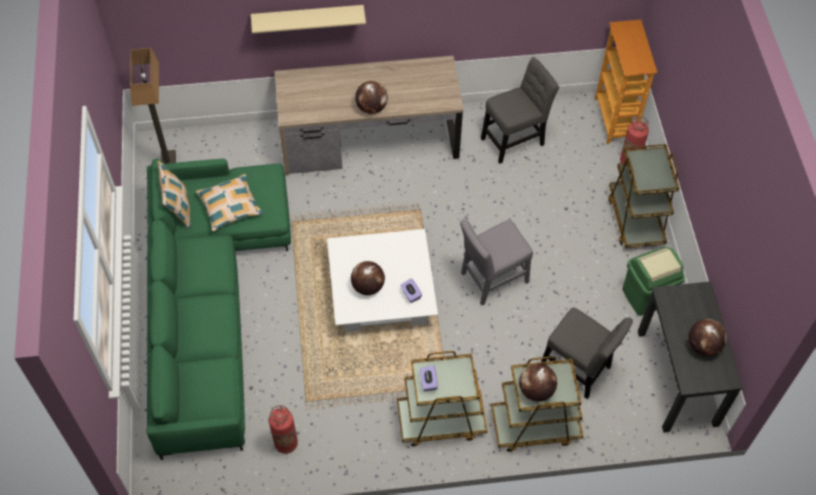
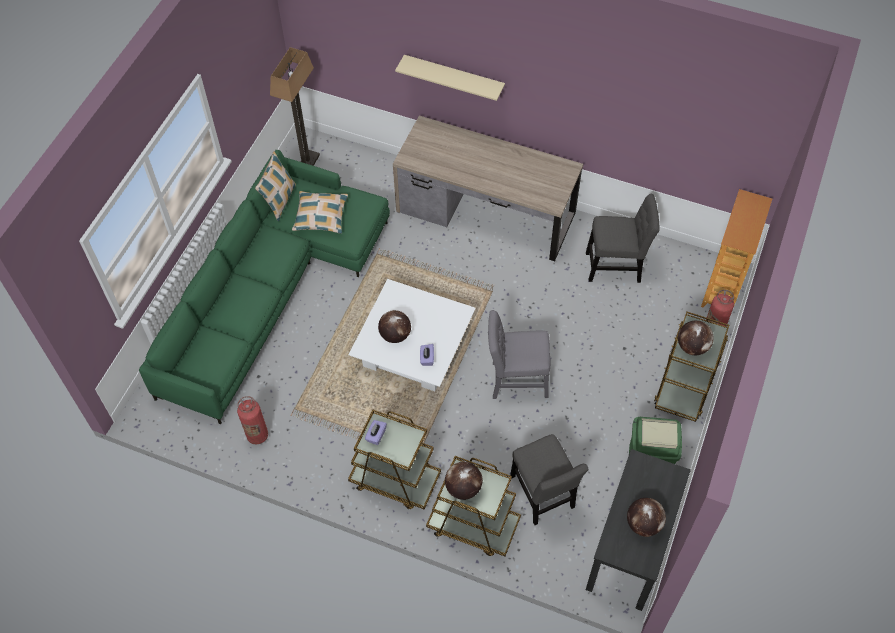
camera: 30 degrees right, 0 degrees up
globe [355,81,388,114] -> globe moved to [678,321,714,355]

